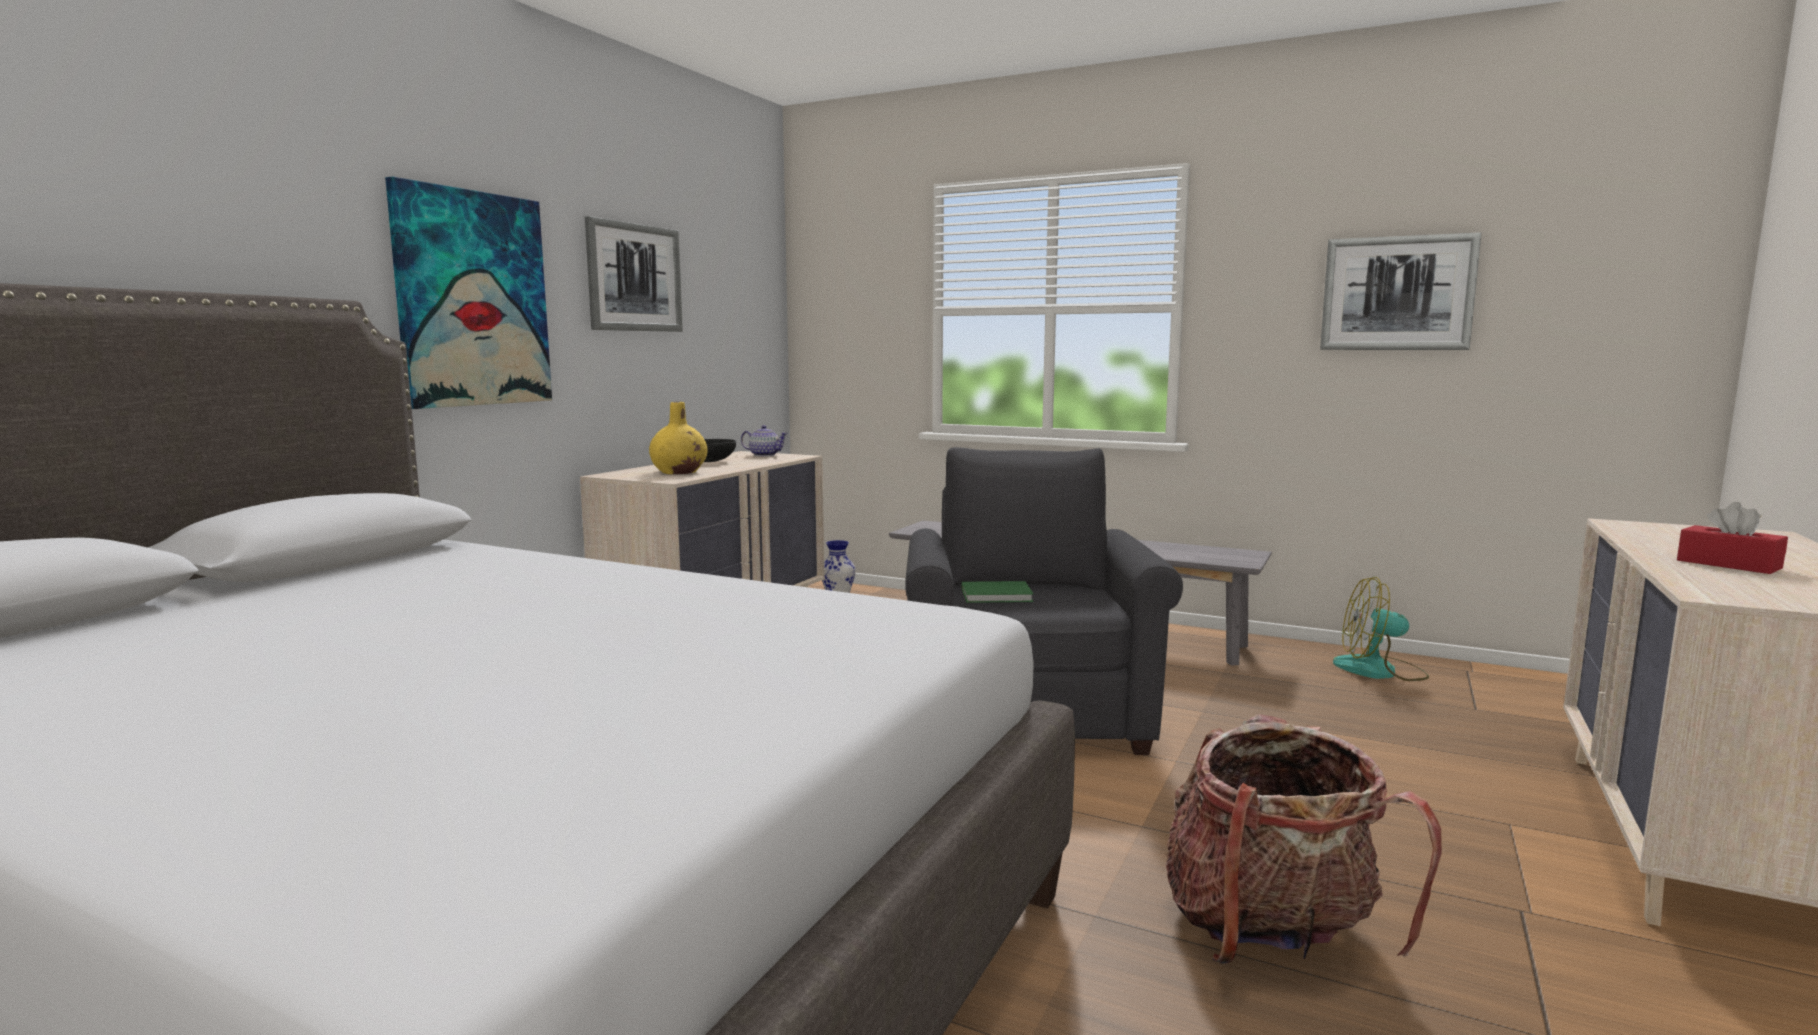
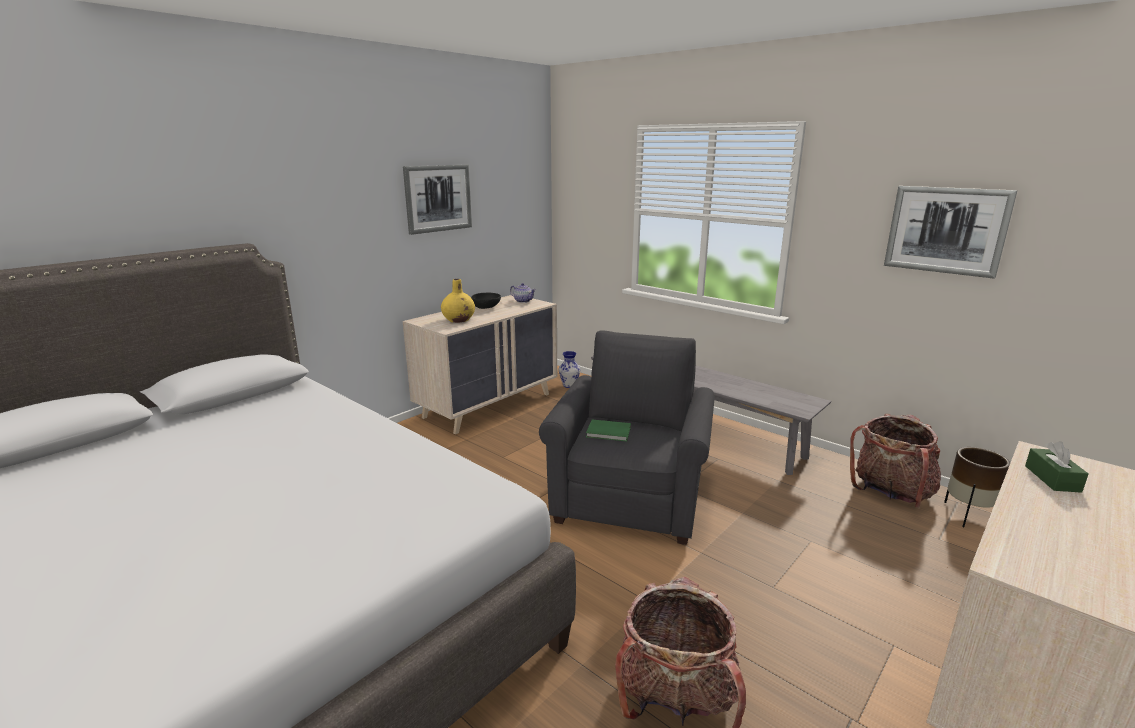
camera: 15 degrees right, 10 degrees up
picture [385,177,552,409] -> none
fan [1333,577,1429,681] -> backpack [850,414,941,508]
red tissue box [1677,502,1788,574] -> none
none -> brown planter [944,447,1010,527]
none -> green tissue box [1025,441,1089,493]

